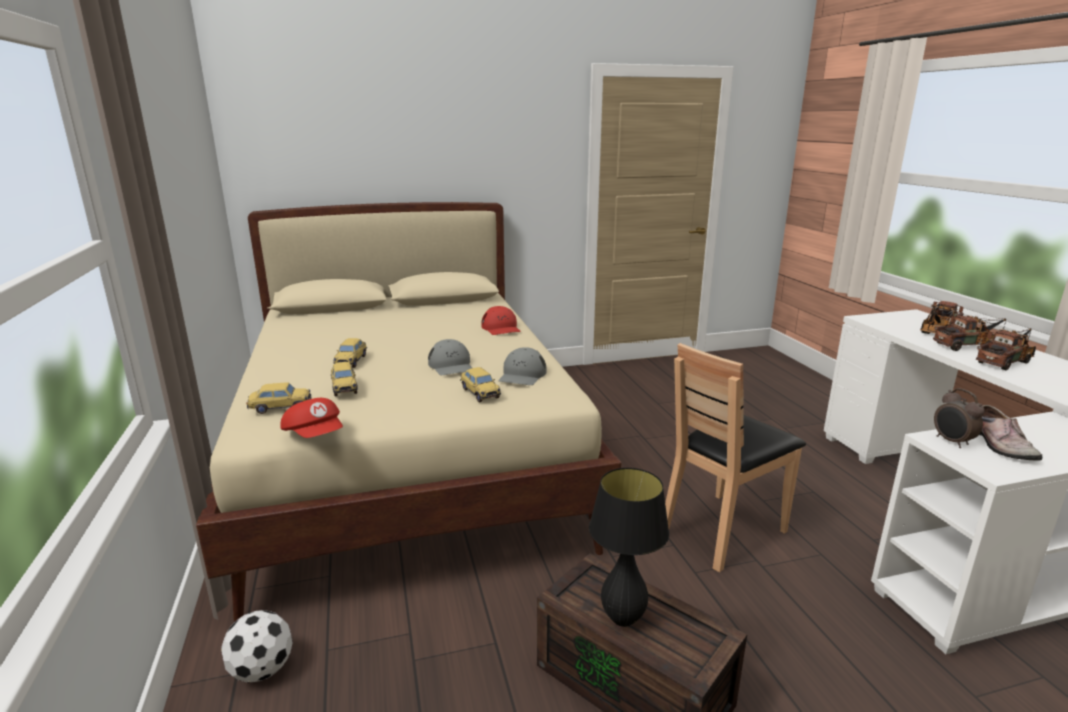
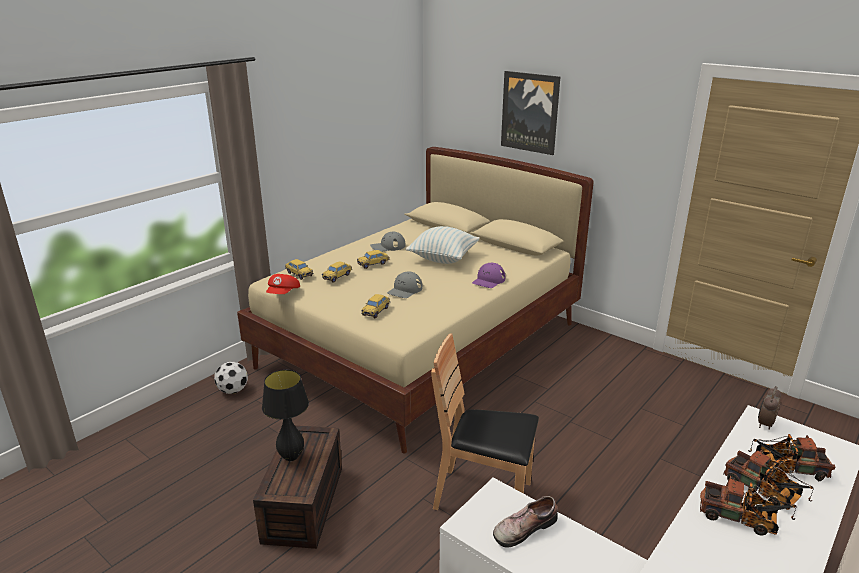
camera: 55 degrees right, 5 degrees up
red cap [482,306,521,335] -> purple cap [472,263,505,288]
grey cap [499,347,547,385] -> grey cap moved to [370,232,406,252]
alarm clock [934,388,985,448] -> alarm clock moved to [758,386,781,430]
none -> pillow [405,226,480,264]
none -> picture [501,71,560,155]

